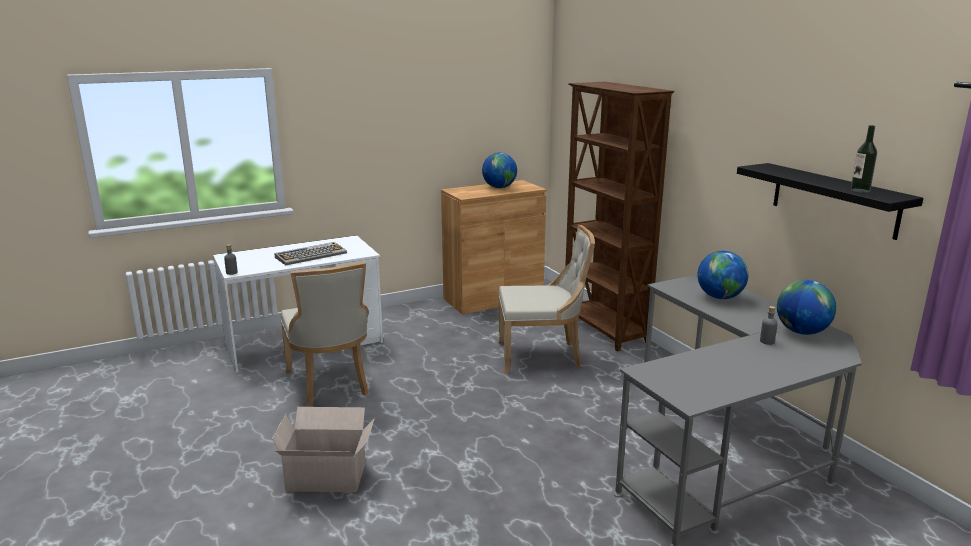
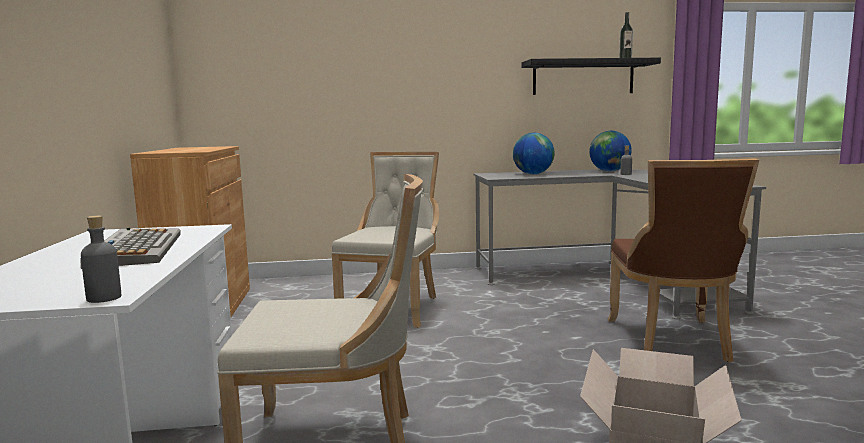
camera: 70 degrees left, 10 degrees down
globe [482,152,517,188] -> none
brown bookcase [565,81,675,351] -> none
none -> brown chair [608,159,759,362]

